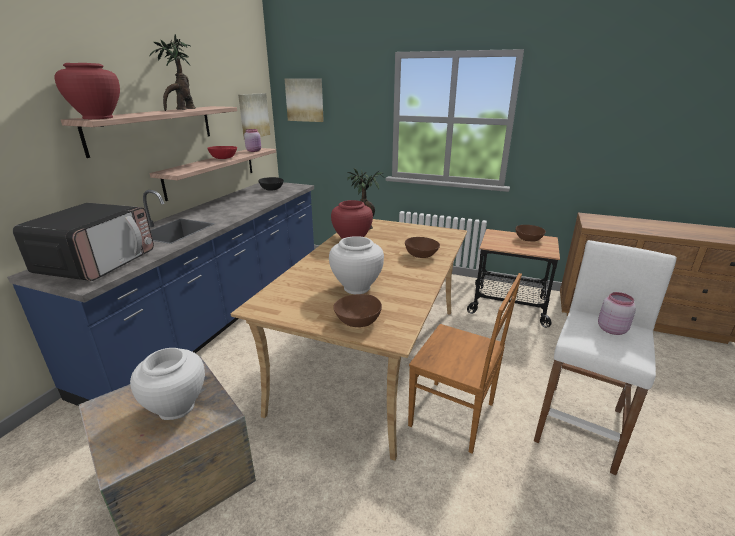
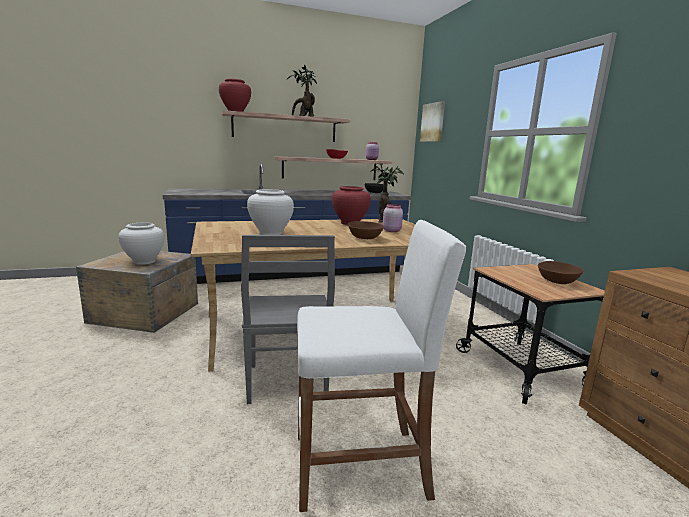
camera: 50 degrees right, 10 degrees down
microwave [13,203,154,281] -> none
picture [238,93,270,140] -> none
brown bowl [333,294,382,327] -> none
brown chair [408,273,522,453] -> grey chair [241,235,335,404]
pink jar [598,292,636,335] -> pink jar moved to [383,204,403,232]

